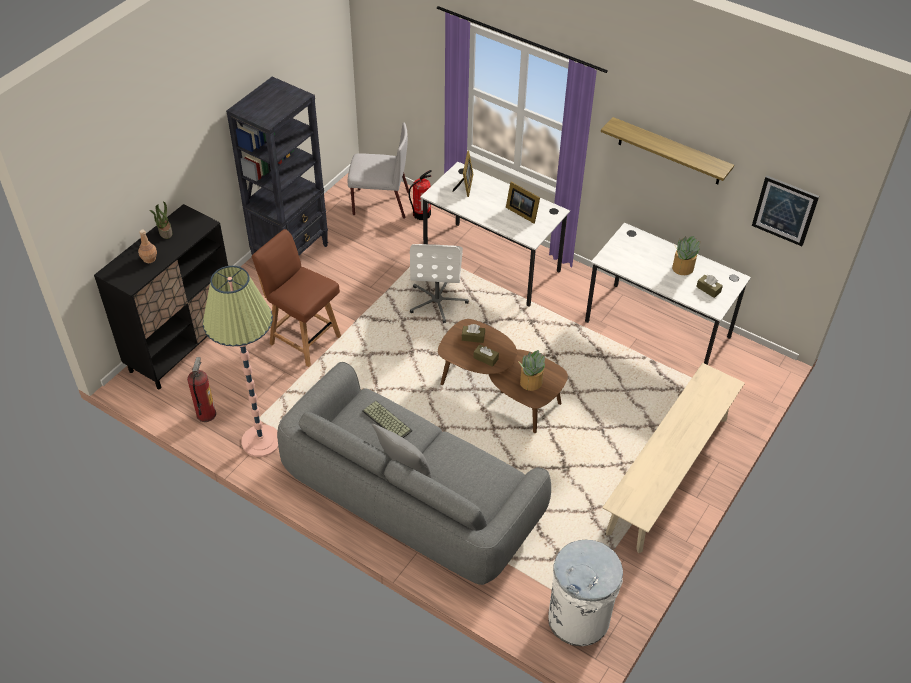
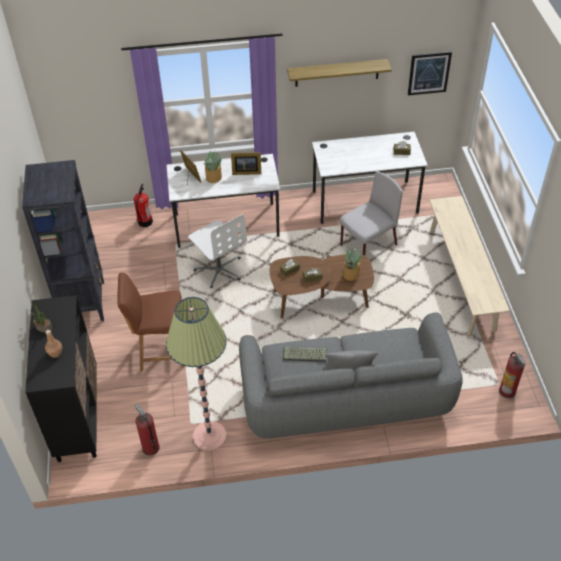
camera: 40 degrees left, 0 degrees up
grey chair [347,122,409,219] -> grey chair moved to [339,171,403,255]
white trash can [548,540,623,646] -> fire extinguisher [499,352,526,398]
potted plant [672,236,700,275] -> potted plant moved to [203,151,222,183]

